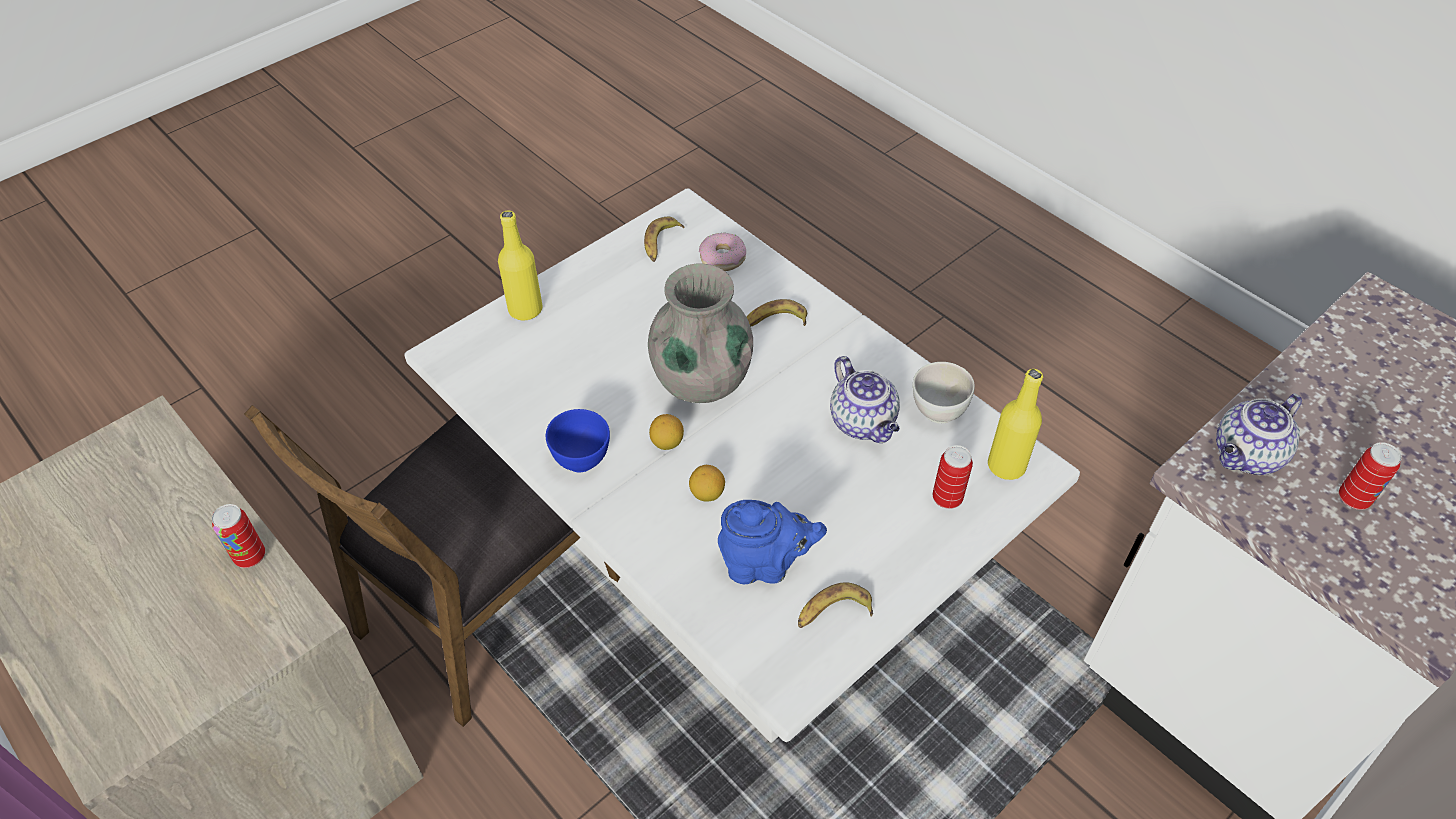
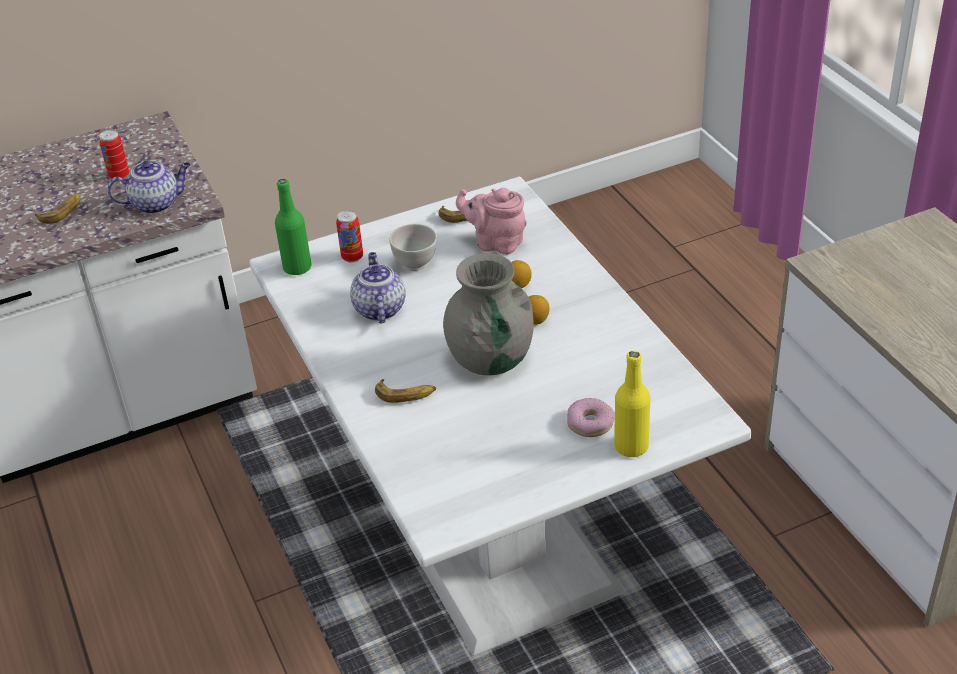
camera: 160 degrees left, 10 degrees down
can [212,504,265,568] -> none
brown chair [244,405,620,727] -> none
blue bowl [546,409,610,472] -> none
banana [644,216,685,262] -> banana moved to [35,194,81,224]
donut [699,233,746,271] -> donut moved to [567,398,615,437]
blue teapot [718,500,827,584] -> pink teapot [456,188,527,255]
white bowl [913,362,975,424] -> white bowl moved to [390,224,437,271]
yellow bottle [988,369,1043,480] -> green bottle [275,179,311,276]

